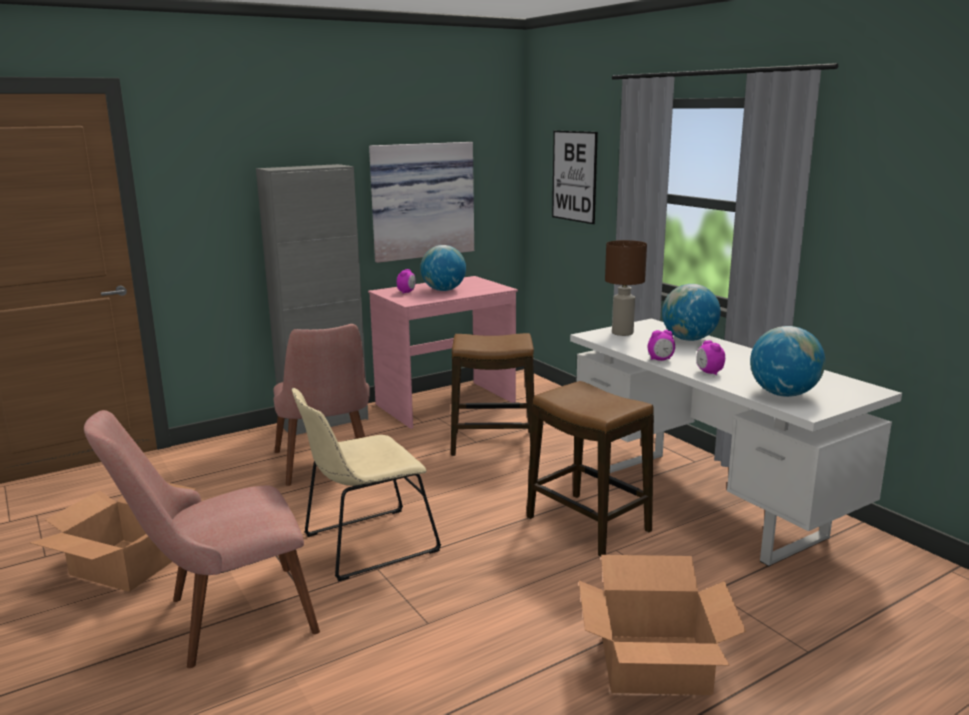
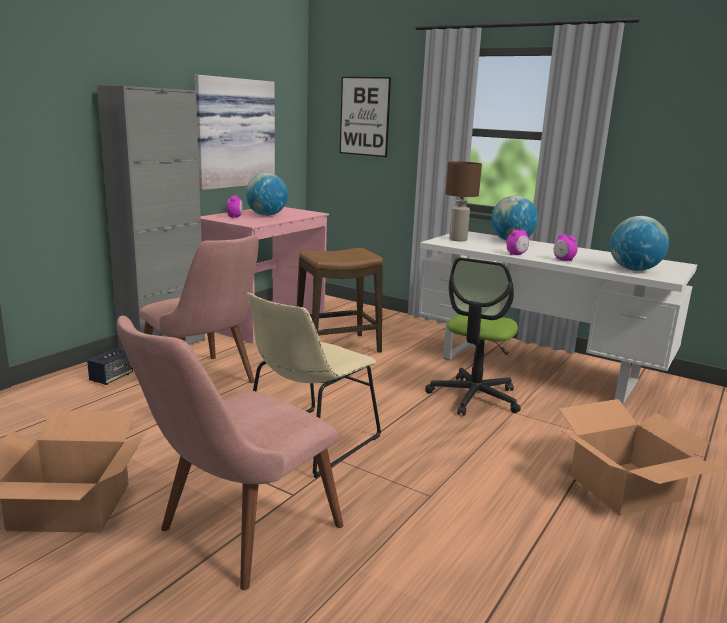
camera: 25 degrees left, 0 degrees up
stool [527,381,654,557] -> office chair [425,257,521,416]
none -> speaker [87,348,133,385]

